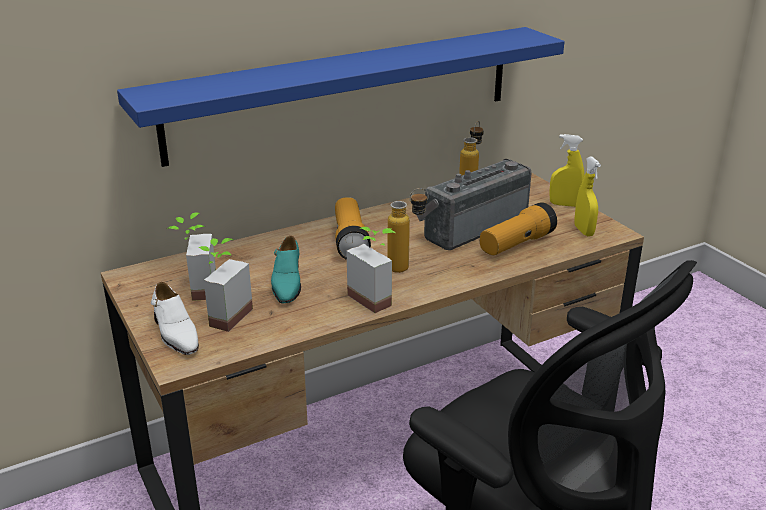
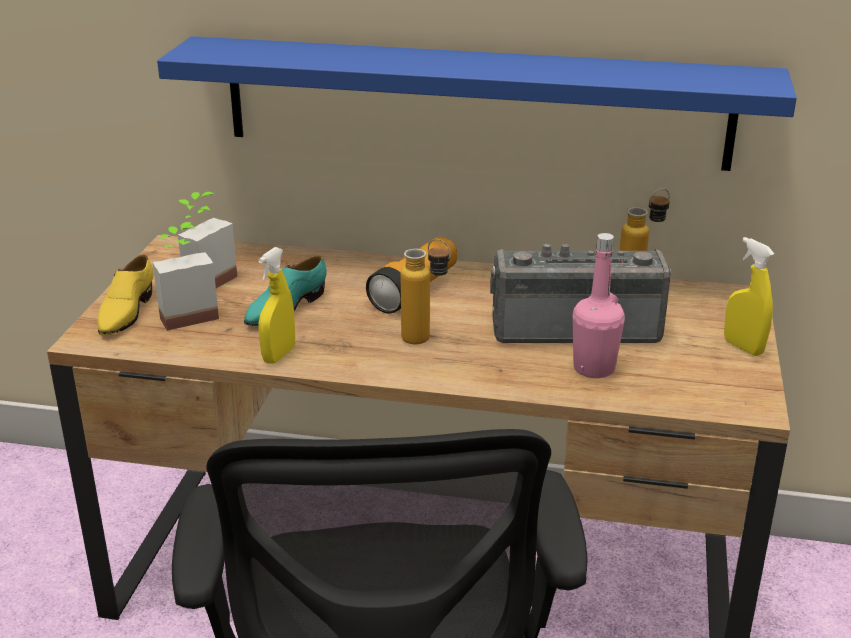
camera: 40 degrees right, 0 degrees up
white shoe [151,282,199,355] -> yellow shoe [98,255,153,335]
potted plant [346,227,396,313] -> none
flashlight [480,202,557,255] -> pink bottle [572,233,625,378]
yellow spray bottle [575,156,601,236] -> yellow spray bottle moved to [258,247,295,364]

